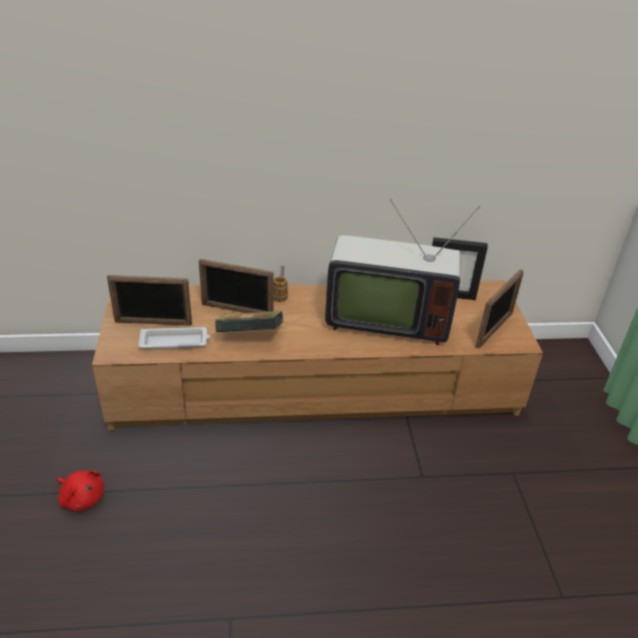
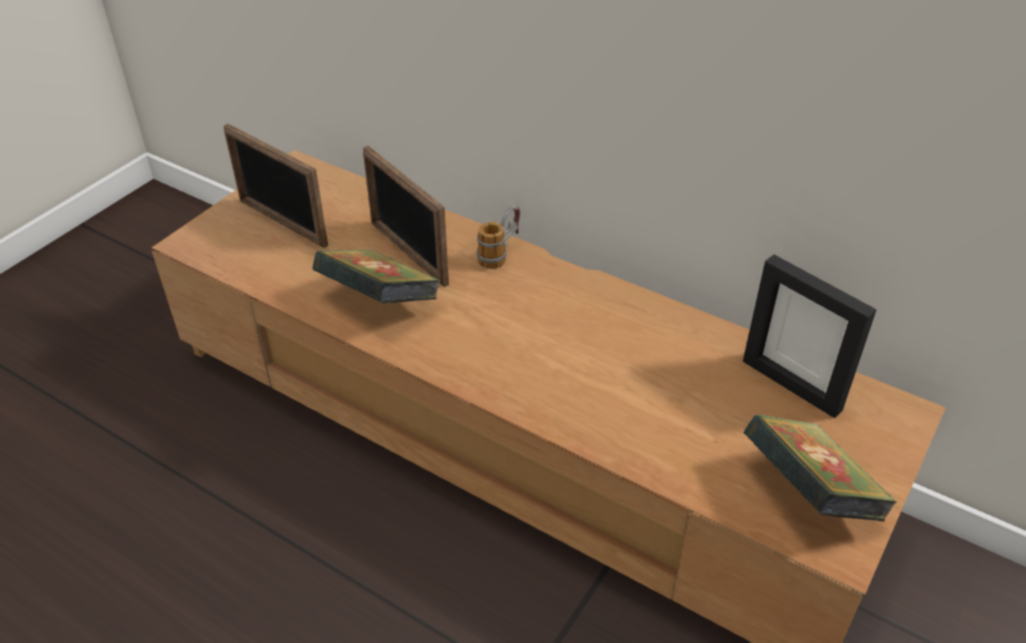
camera: 40 degrees right, 5 degrees up
red plush toy [56,470,104,511] -> none
white tray [138,327,210,349] -> none
television [325,199,480,345] -> none
picture frame [475,269,524,348] -> book [744,414,897,522]

